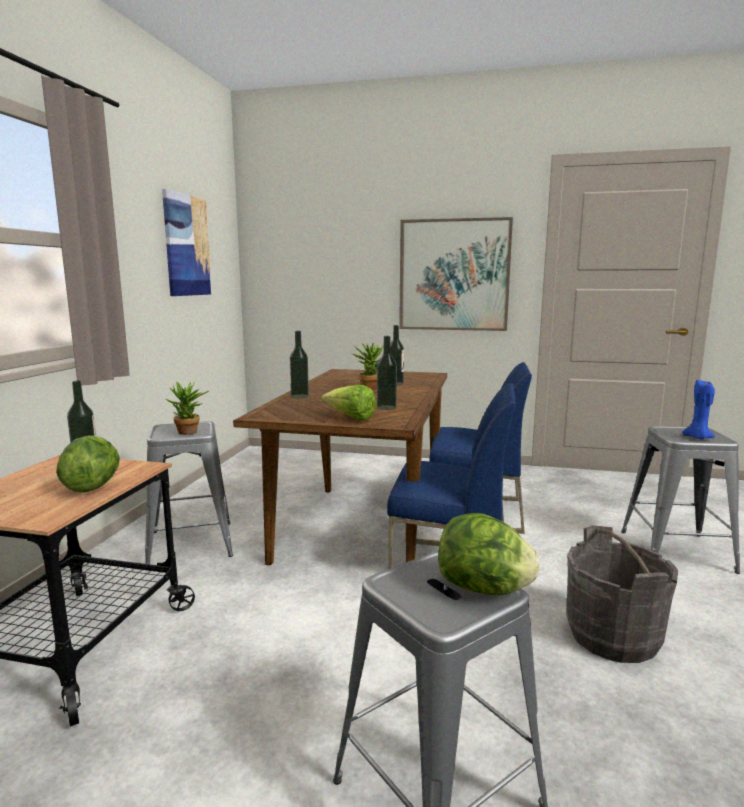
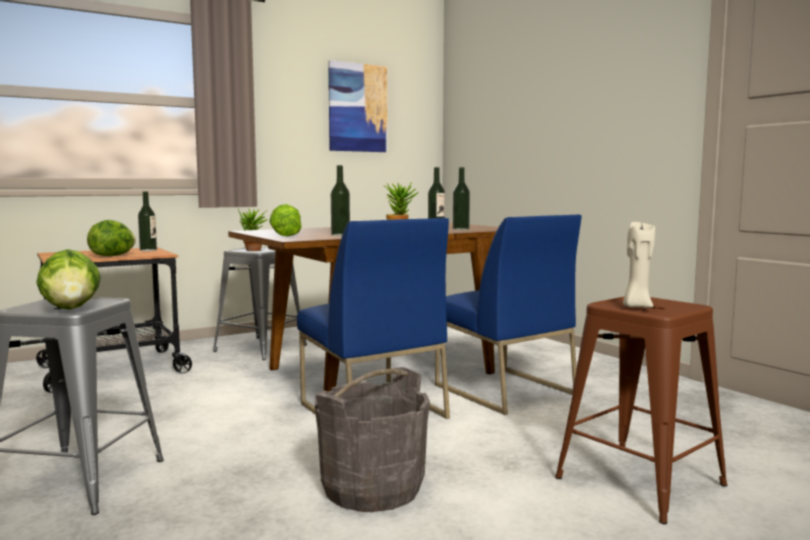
camera: 45 degrees right, 5 degrees down
bottle [290,331,309,398] -> bottle moved to [453,167,470,230]
picture [399,217,513,331] -> none
grey stool [621,426,740,574] -> brown stool [555,297,727,524]
blue candle [682,380,715,440] -> beige candle [623,222,655,308]

